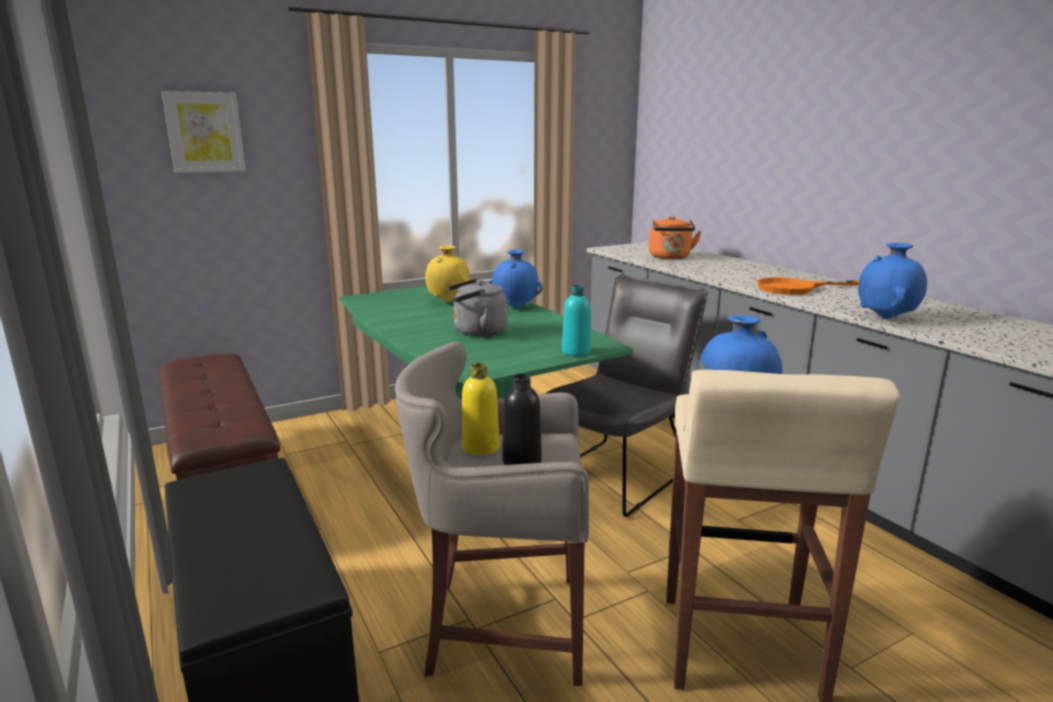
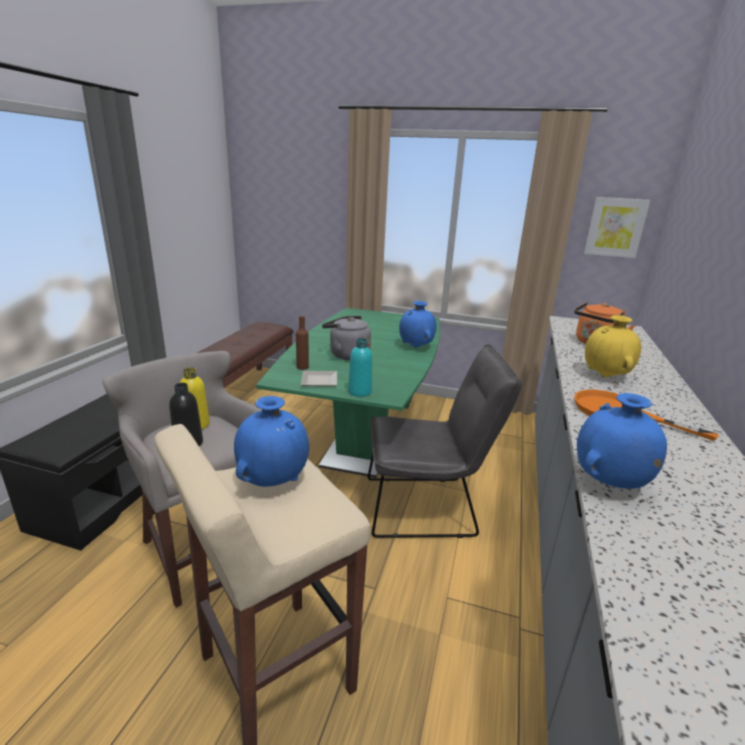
camera: 45 degrees right, 5 degrees up
picture [162,91,246,173] -> picture moved to [584,197,650,258]
yellow vase [425,245,470,302] -> yellow vase moved to [585,315,641,377]
none -> brown bottle [296,316,309,370]
none -> plate [301,371,337,386]

